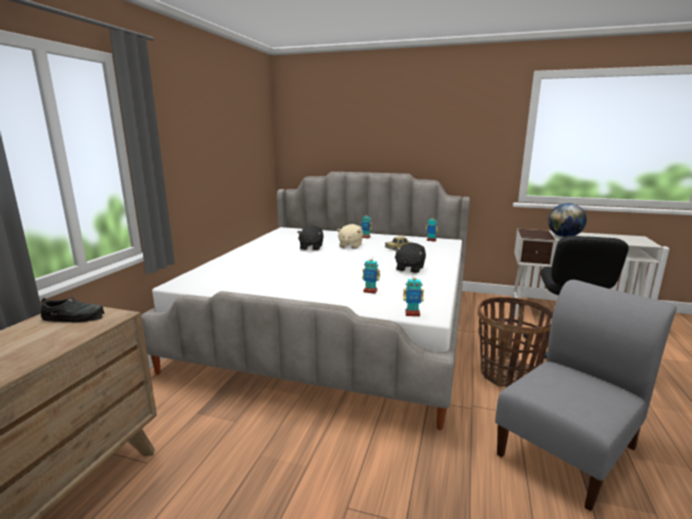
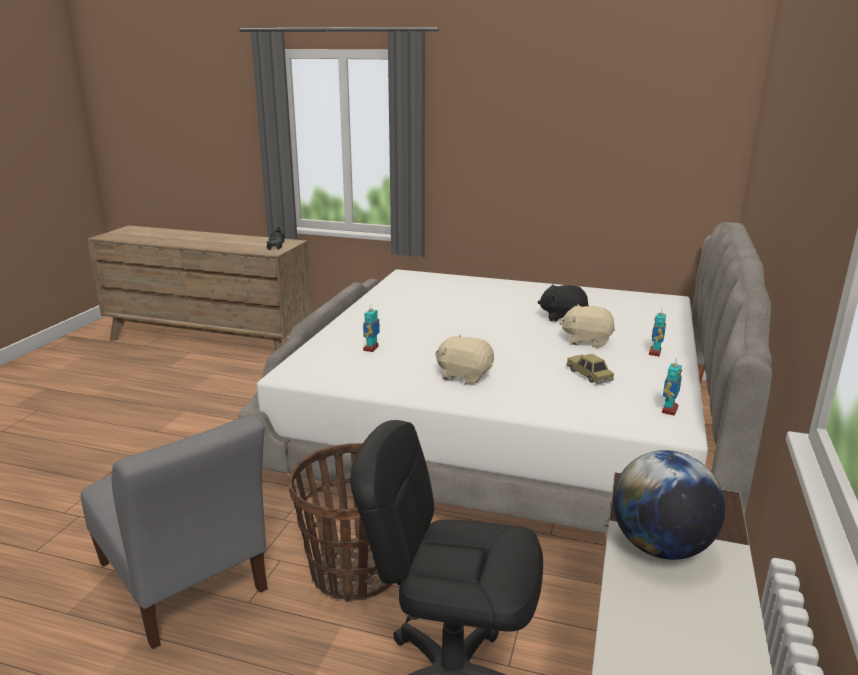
camera: 90 degrees right, 5 degrees up
black plush toy [394,243,426,273] -> beige plush toy [435,334,494,385]
toy robot [403,276,424,316] -> none

